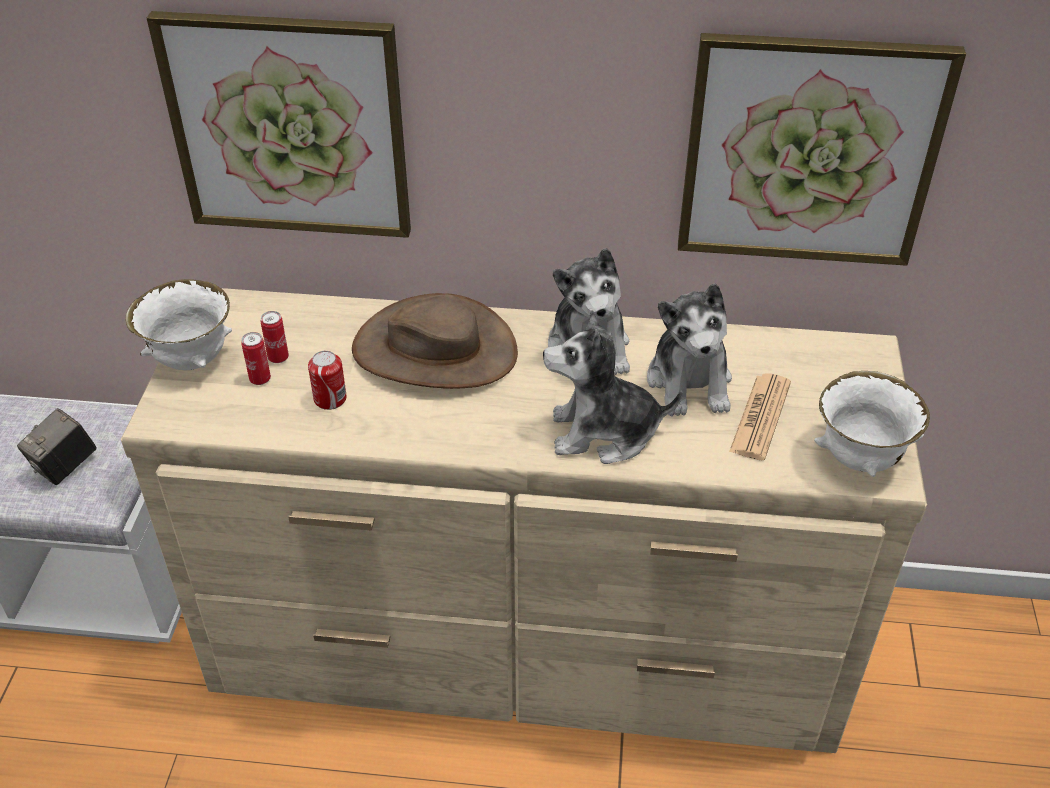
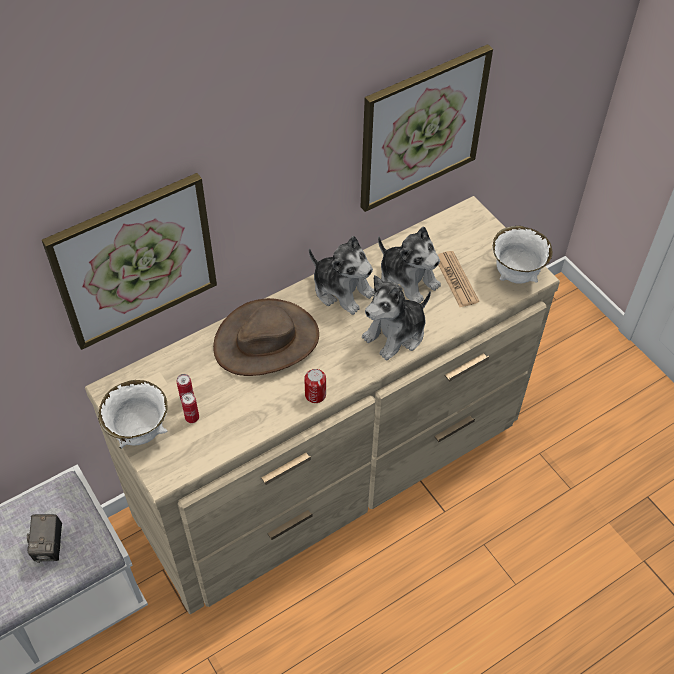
camera: 40 degrees left, 10 degrees up
can [308,351,347,410] -> can moved to [304,369,326,403]

